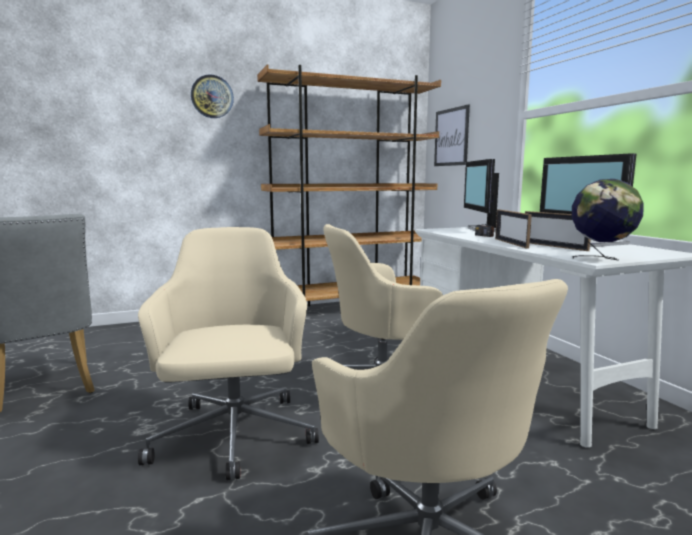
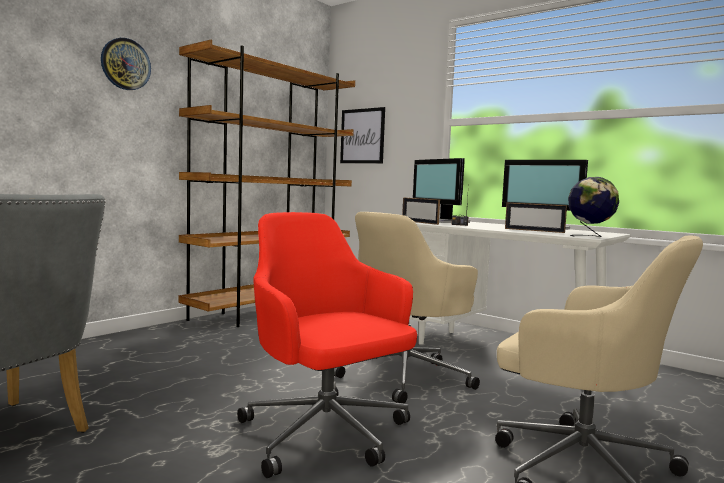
camera: 30 degrees left, 5 degrees down
beige office chair [138,227,319,480] -> red office chair [237,212,417,478]
picture frame [495,209,532,249] -> picture frame moved to [402,197,440,225]

